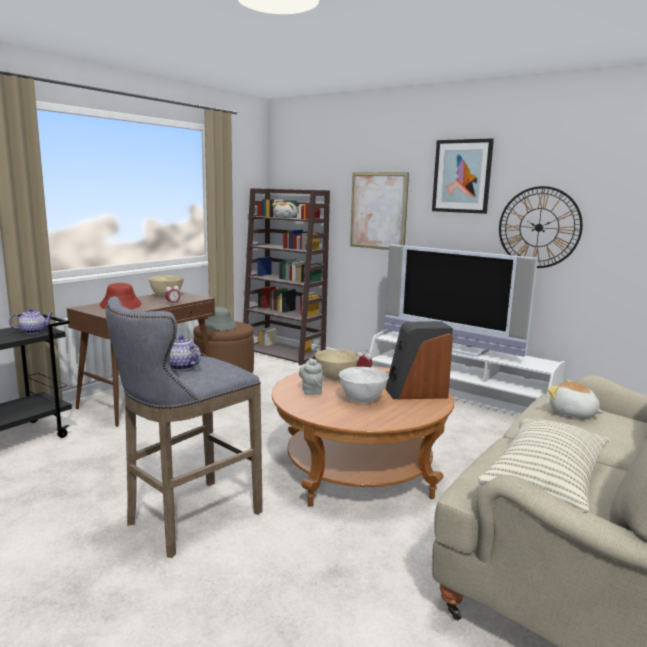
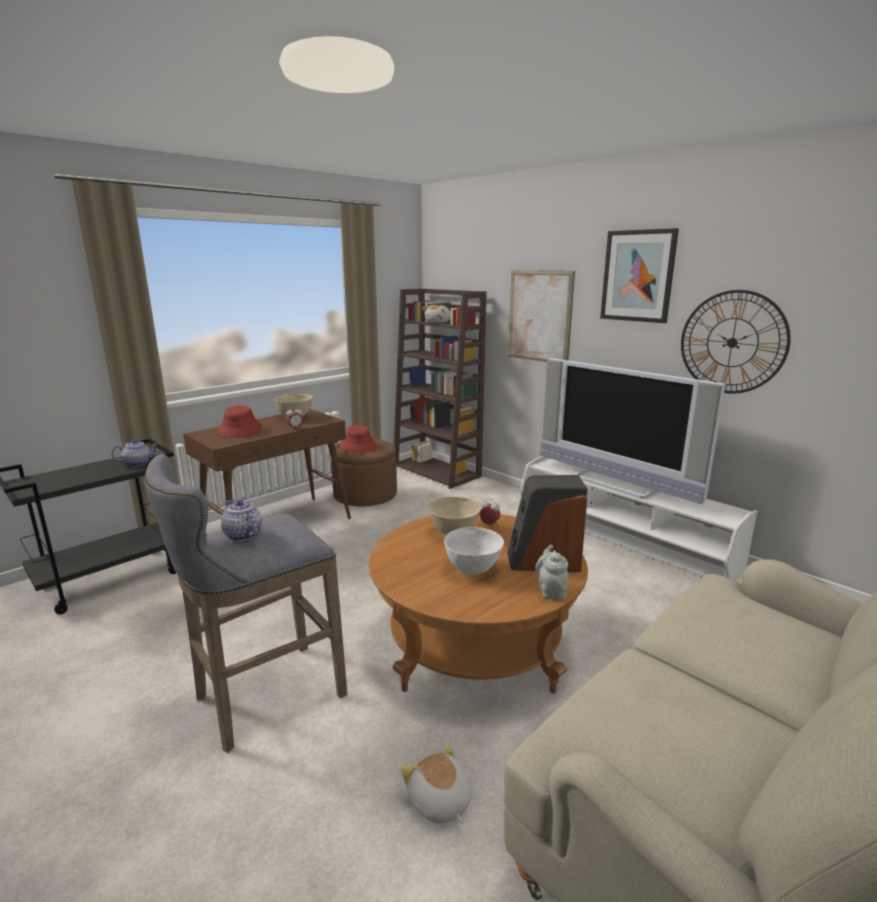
camera: 10 degrees right, 5 degrees up
grey hat [205,307,237,331] -> red hat [340,425,377,453]
grey teapot [299,358,323,395] -> grey teapot moved to [535,545,569,600]
pillow [478,419,609,513] -> none
plush toy [547,379,604,418] -> plush toy moved to [401,743,471,824]

